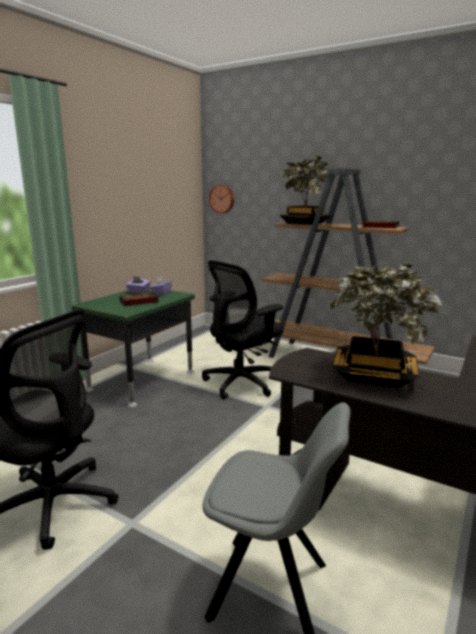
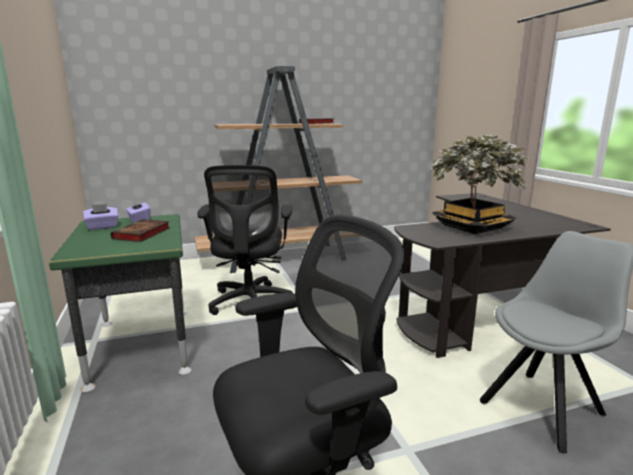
camera: 50 degrees left, 0 degrees up
wall clock [209,185,234,214] -> none
potted plant [279,156,331,225] -> none

